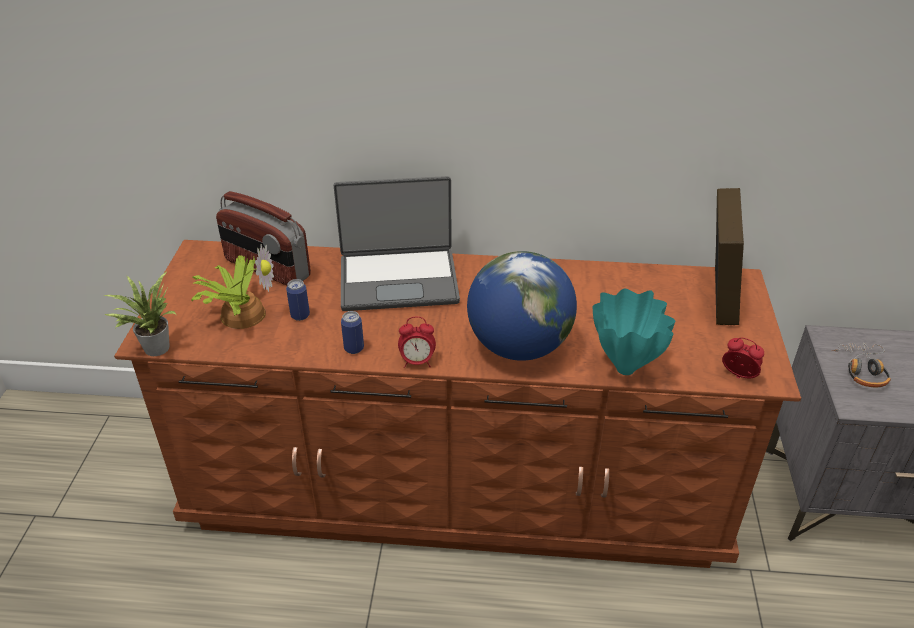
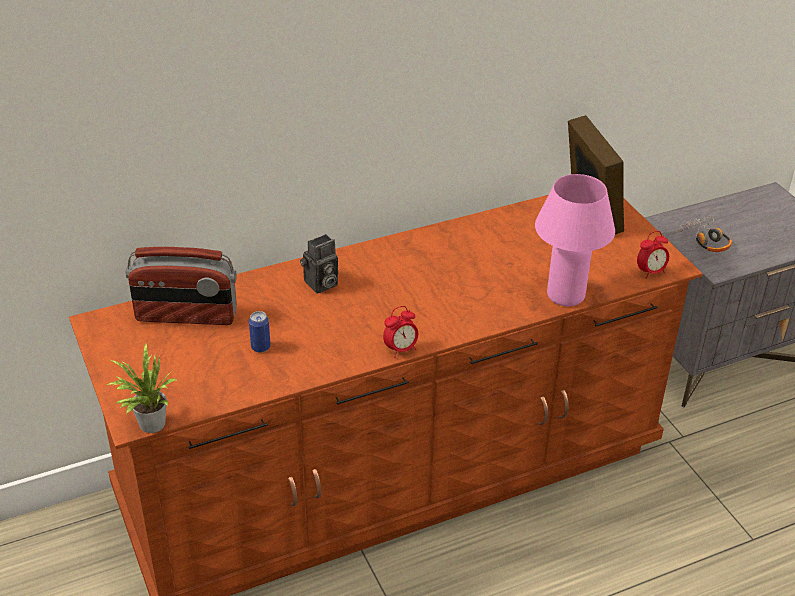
camera: 30 degrees left, 0 degrees up
potted plant [192,244,274,329] -> none
laptop [334,176,460,311] -> camera [300,234,338,294]
can [341,311,364,354] -> none
globe [467,251,577,361] -> none
turquoise vase [593,289,675,375] -> pink table lamp [535,174,615,306]
alarm clock [722,338,764,379] -> alarm clock turned 150 degrees clockwise [637,231,669,279]

